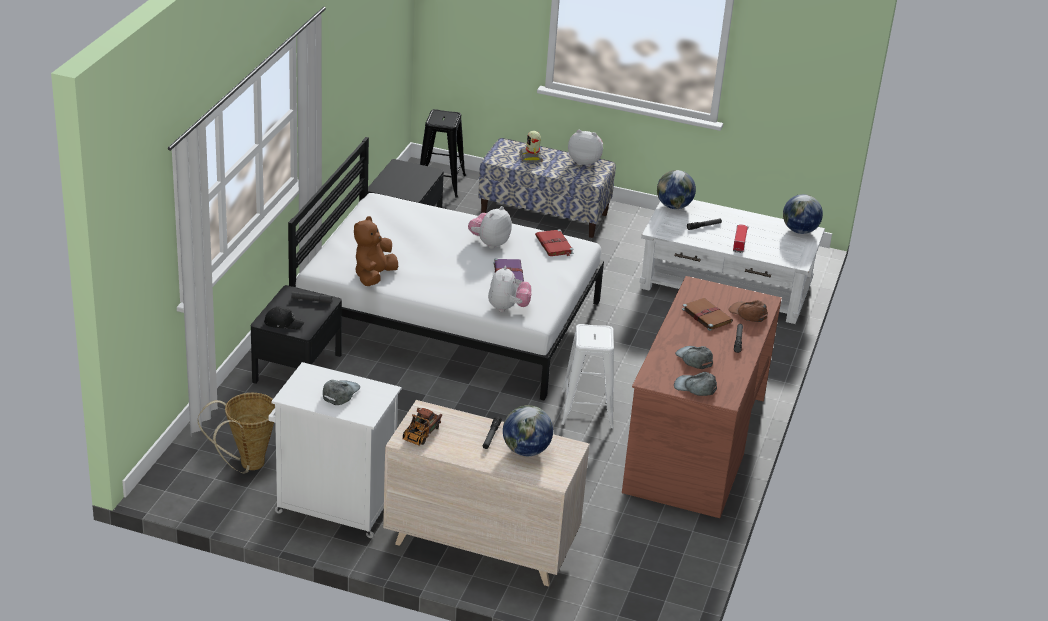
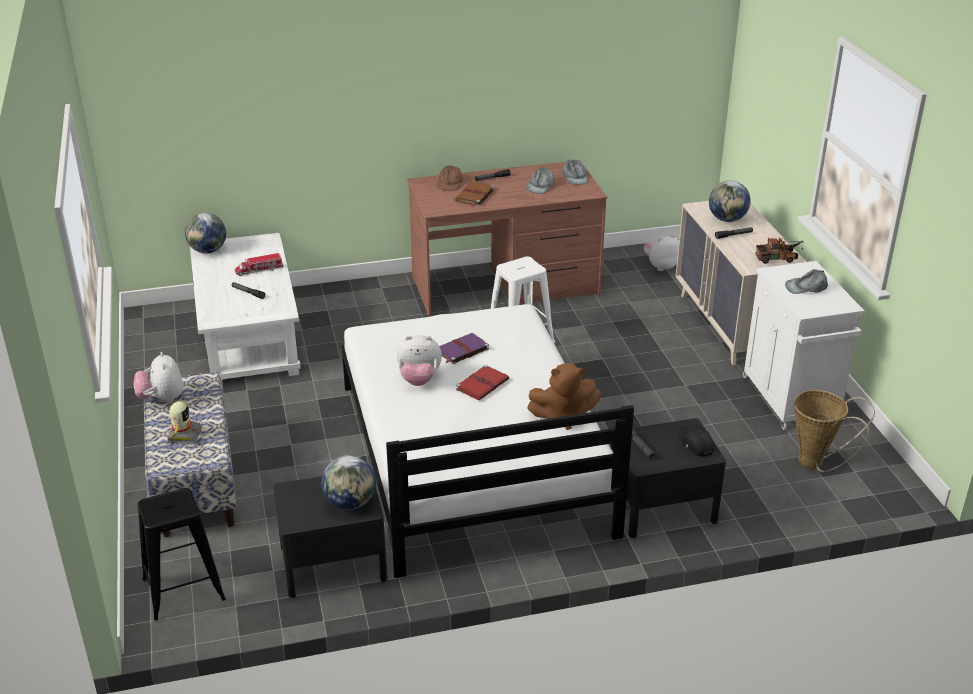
camera: 120 degrees left, 0 degrees up
plush toy [488,266,532,312] -> plush toy moved to [643,235,679,271]
toy robot [519,131,543,163] -> toy robot turned 45 degrees counterclockwise [167,401,202,444]
red book [535,229,574,256] -> red book moved to [456,365,509,400]
globe [657,170,696,209] -> globe moved to [321,455,376,510]

